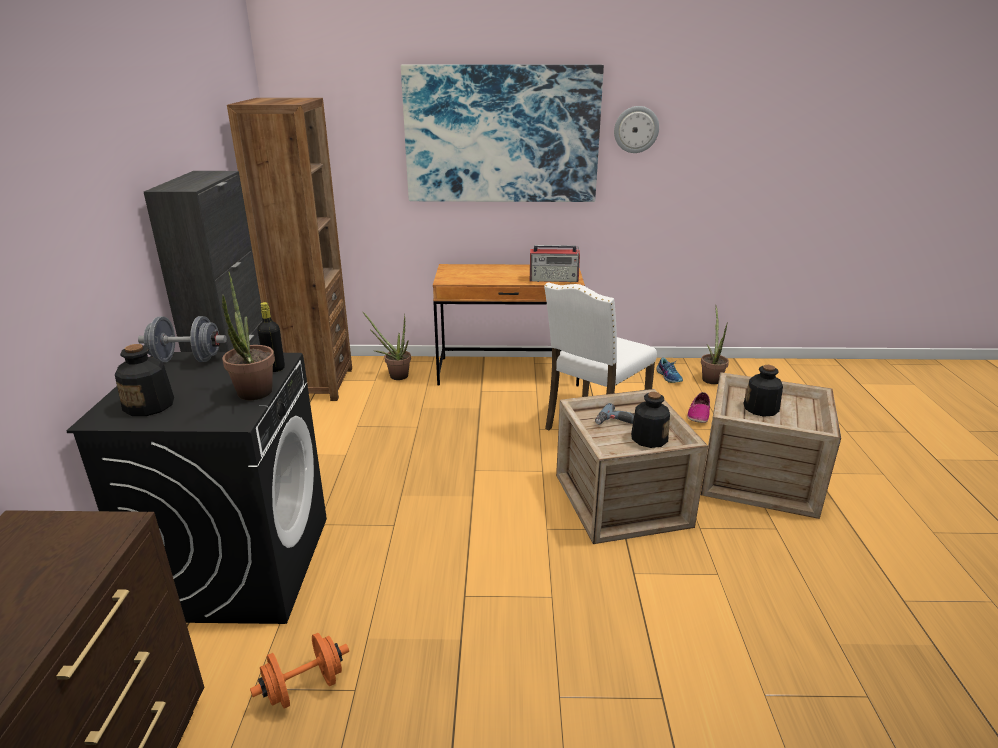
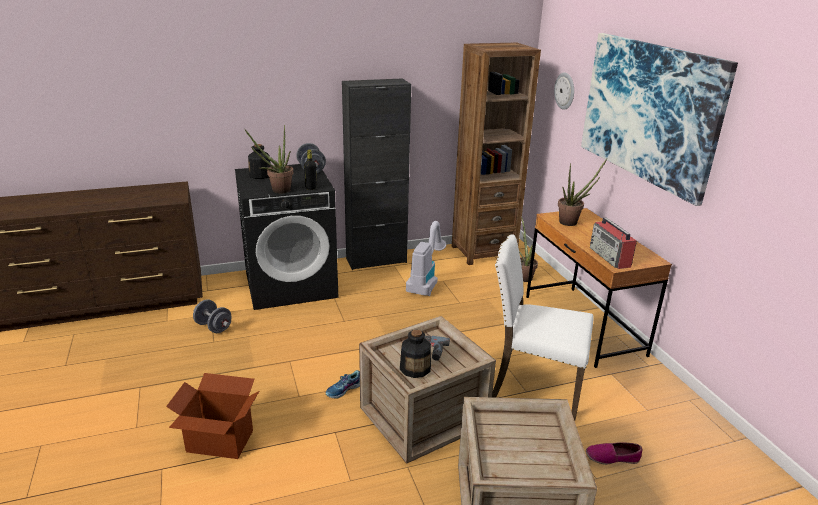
camera: 70 degrees right, 0 degrees up
orange dumbbell [250,633,349,709] -> grey dumbbell [193,299,232,333]
wall clock [614,106,659,153] -> wall clock moved to [554,72,574,110]
shoe [656,358,683,383] -> shoe moved to [326,370,360,399]
potted plant [701,306,729,384] -> potted plant moved to [558,159,607,226]
bottle [743,365,783,417] -> none
none -> cardboard box [166,373,259,459]
none -> vacuum cleaner [406,221,446,296]

